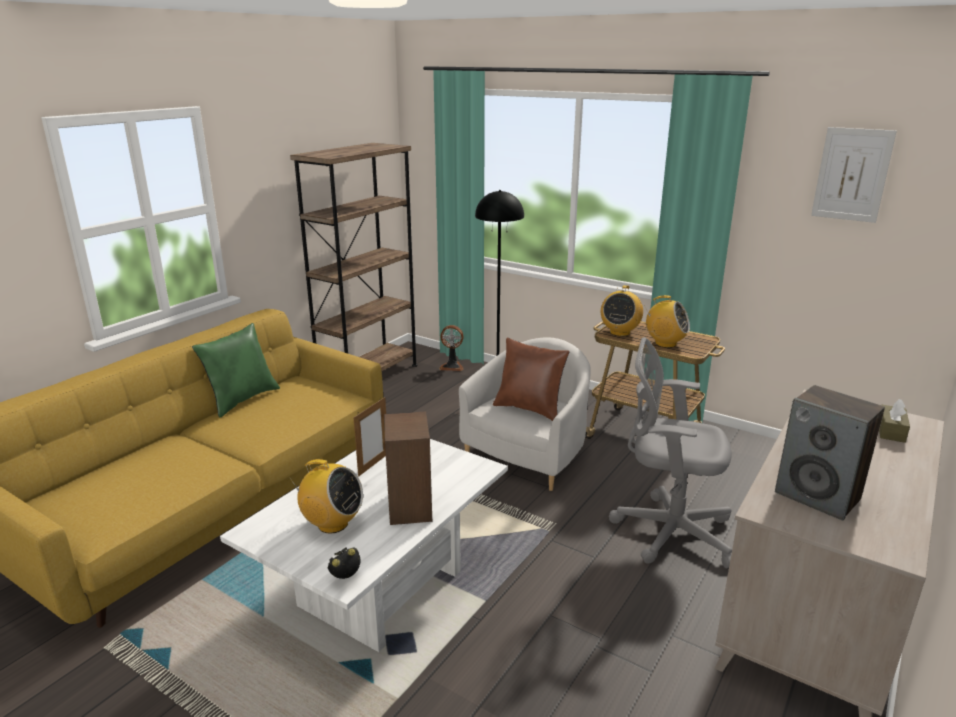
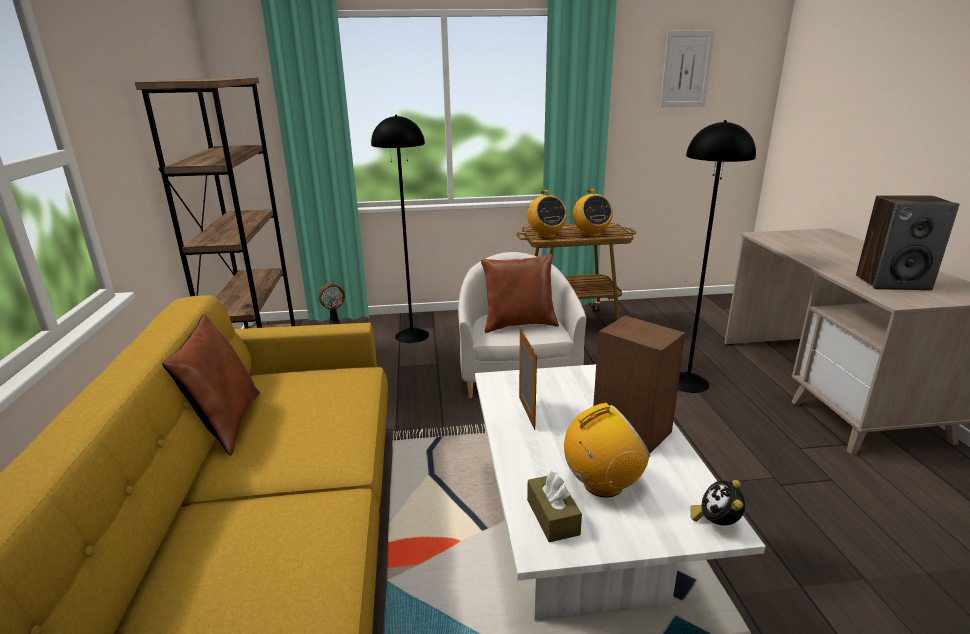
camera: 40 degrees left, 0 degrees up
green pillow [192,323,280,418] -> brown pillow [162,314,260,456]
grey office chair [609,337,732,568] -> black floor lamp [678,120,756,393]
radio [644,295,690,348] -> radio turned 90 degrees clockwise [573,189,613,237]
brown tissue box [879,399,910,443] -> brown tissue box moved to [527,471,582,542]

